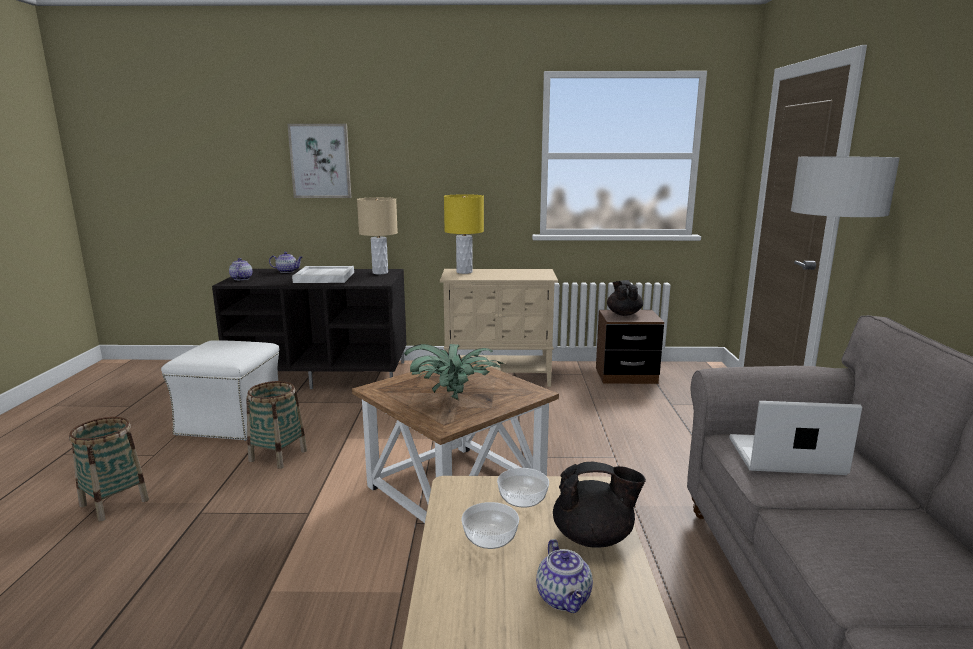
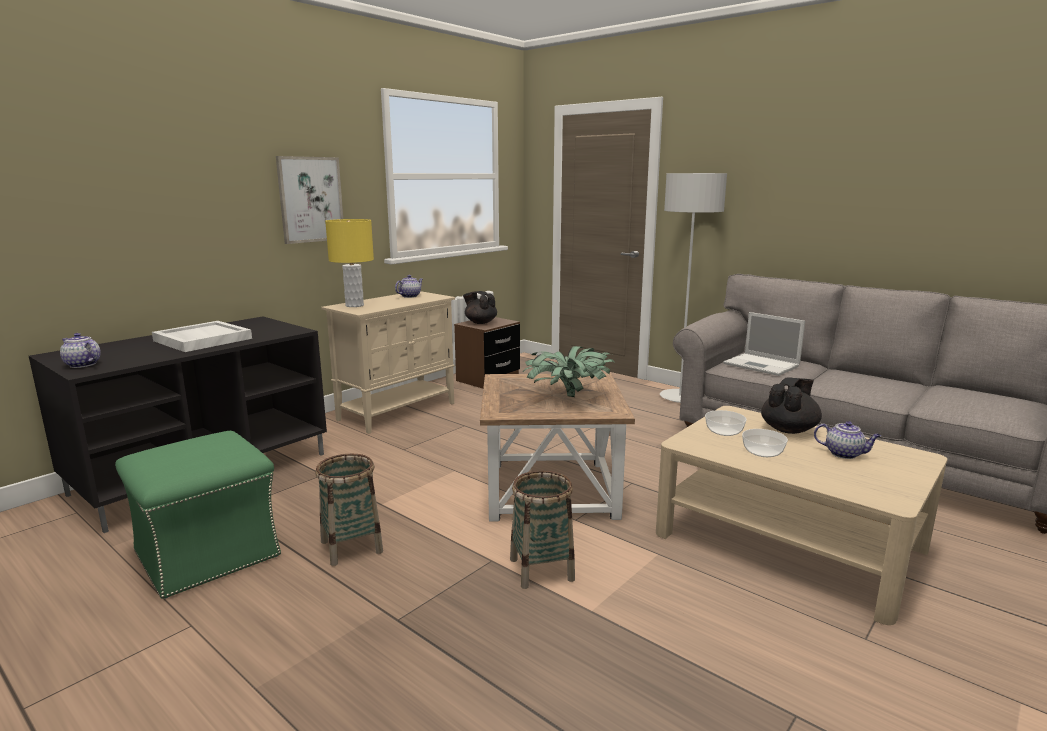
camera: 50 degrees left, 0 degrees up
basket [69,417,149,521] -> basket moved to [510,470,575,589]
white ottoman [161,340,279,441] -> green ottoman [115,431,281,599]
teapot [269,252,303,273] -> teapot moved to [395,275,423,298]
picture [287,124,351,198] -> picture moved to [276,156,343,244]
beige table lamp [357,197,398,274] -> none
laptop [730,401,862,475] -> laptop turned 90 degrees counterclockwise [723,312,805,376]

